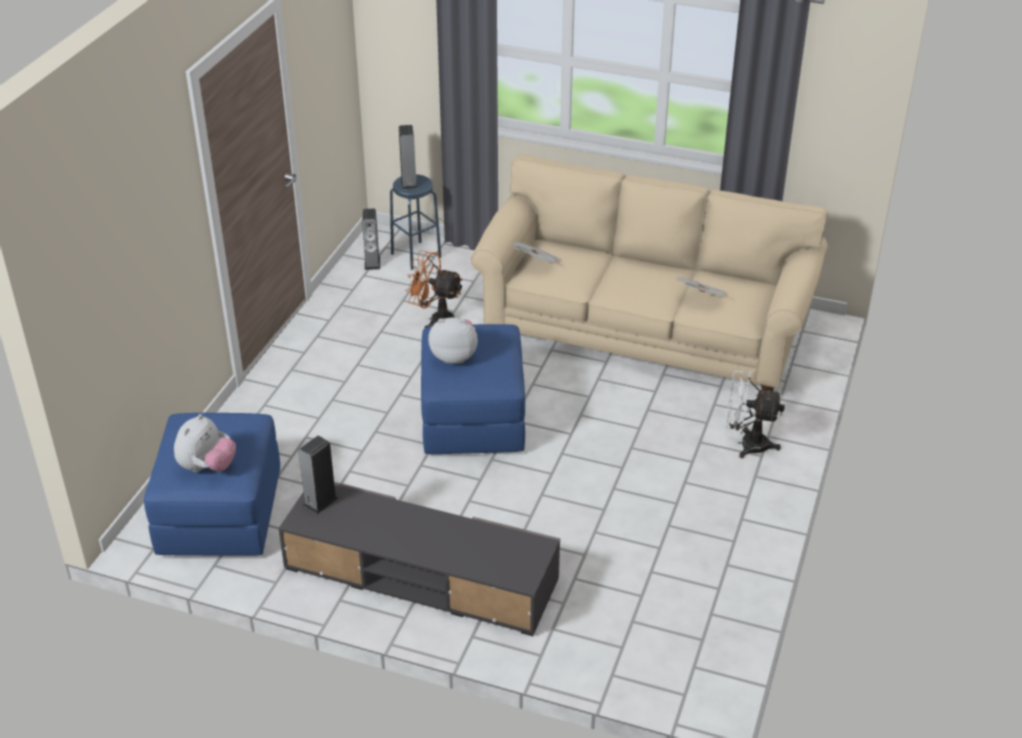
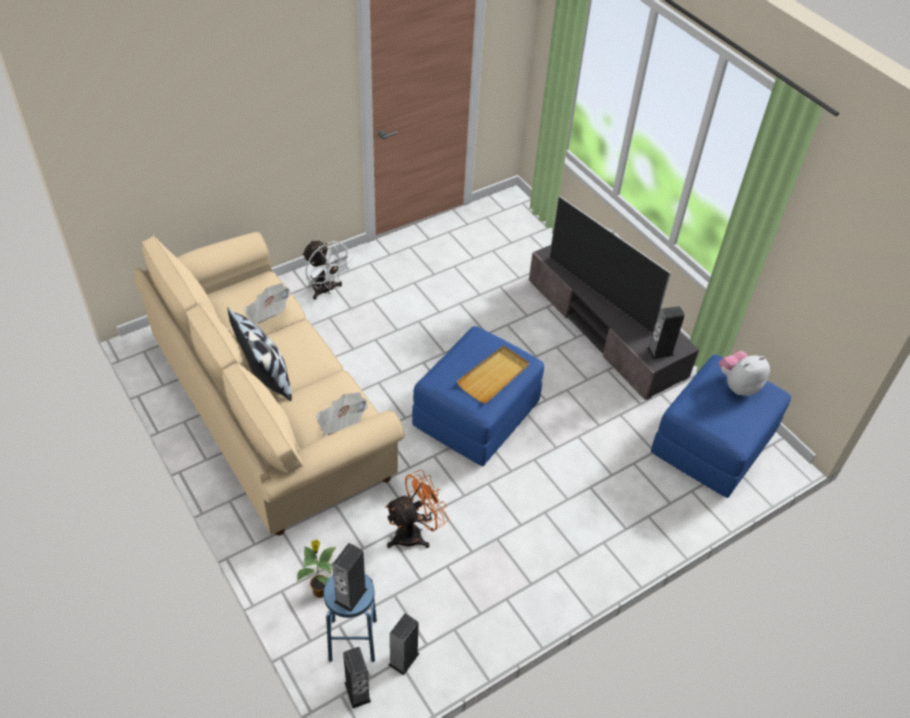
camera: 145 degrees left, 10 degrees up
orange fan [406,251,463,328] -> orange fan turned 90 degrees counterclockwise [385,469,449,548]
plush toy [428,317,478,364] -> beige tray [457,345,529,403]
none -> pillow [227,308,292,401]
none -> potted plant [297,539,337,598]
none -> speaker [343,647,371,708]
none -> television [549,196,671,334]

